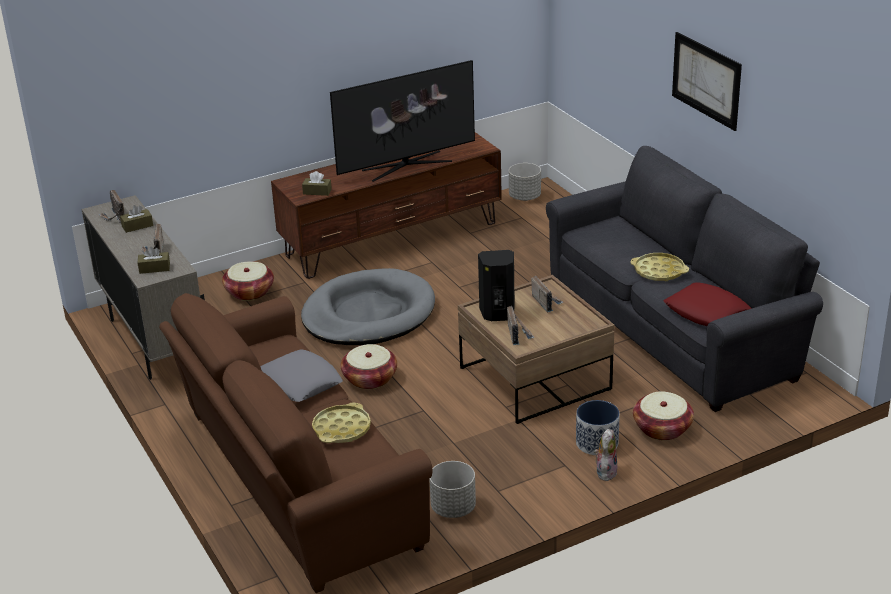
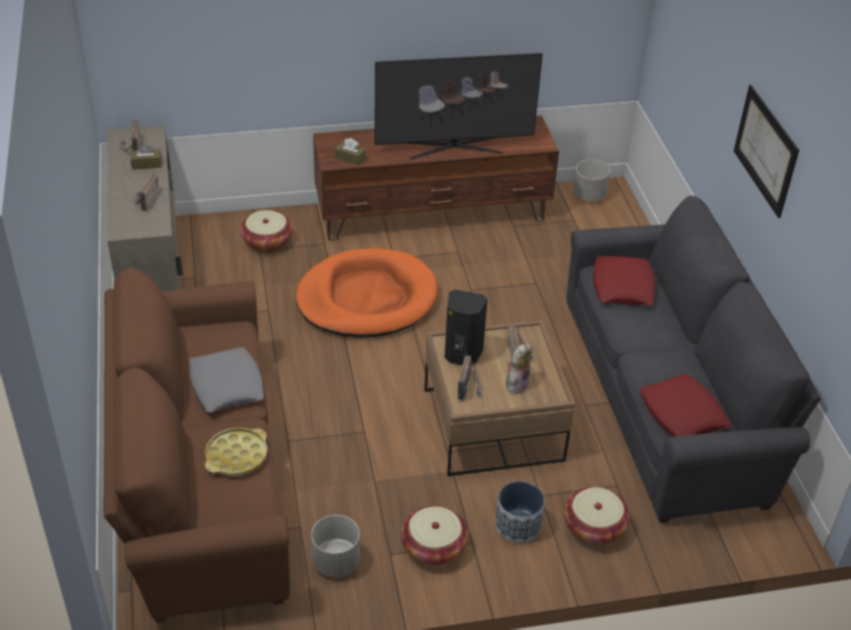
camera: 15 degrees right, 10 degrees up
brown tissue box [137,247,170,274] -> none
grey dog bed [301,268,435,345] -> orange dog bed [296,248,437,338]
basket [341,344,397,389] -> basket moved to [401,506,469,565]
plush toy [594,429,617,481] -> plush toy moved to [506,344,532,394]
yellow tray [630,253,689,281] -> none
none -> red pillow [593,256,655,306]

